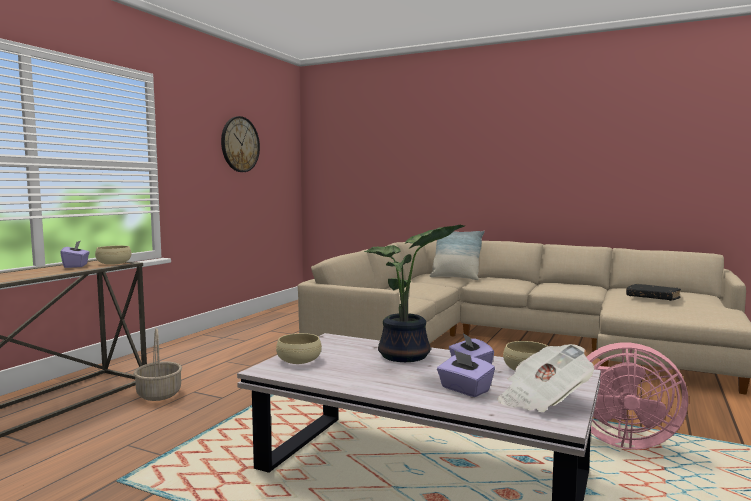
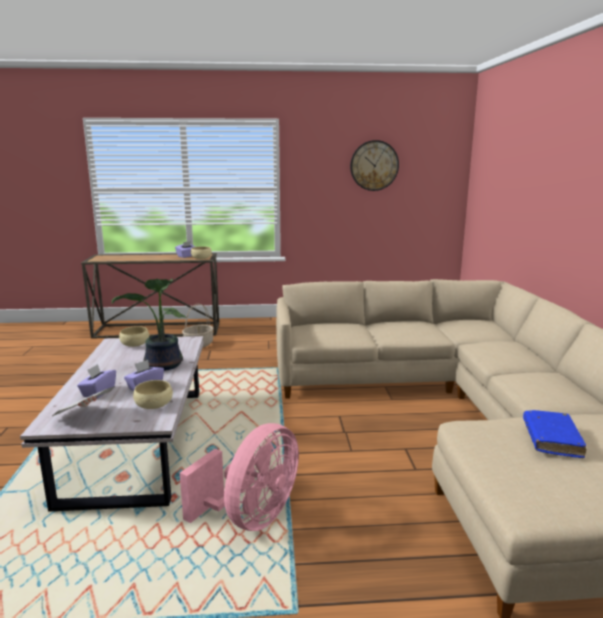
camera: 60 degrees right, 10 degrees up
pillow [430,231,485,280] -> none
pink fan [587,343,688,449] -> pink fan turned 135 degrees counterclockwise [180,423,299,531]
black book [626,284,681,301] -> blue book [523,410,586,458]

